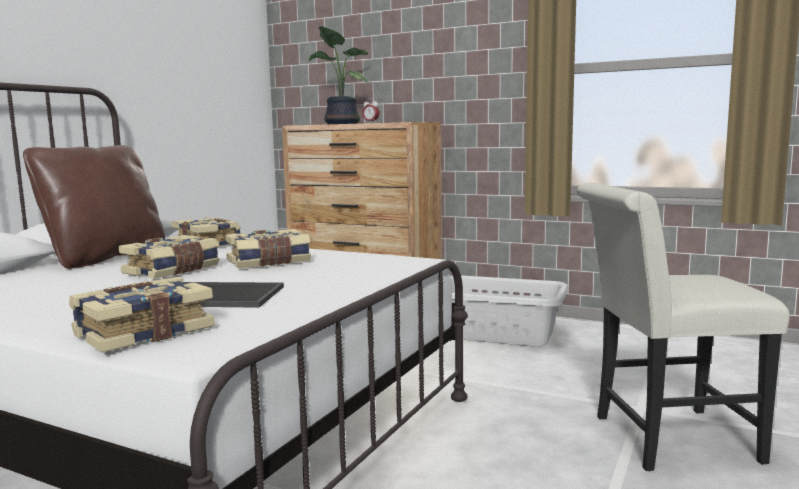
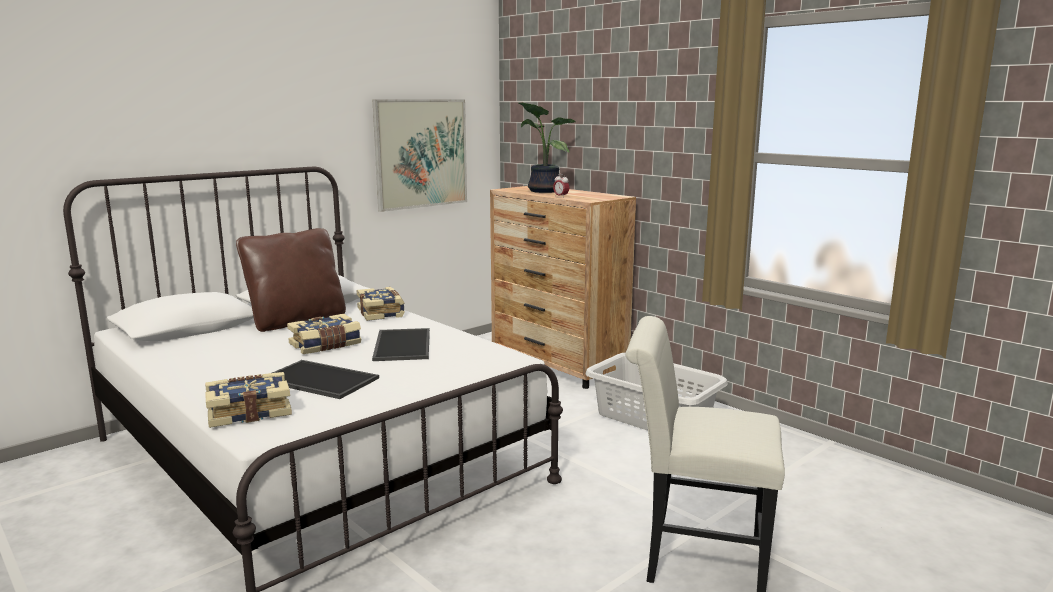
camera: 20 degrees right, 5 degrees up
book [225,229,311,268] -> tray [372,328,430,361]
none -> picture [372,99,467,212]

